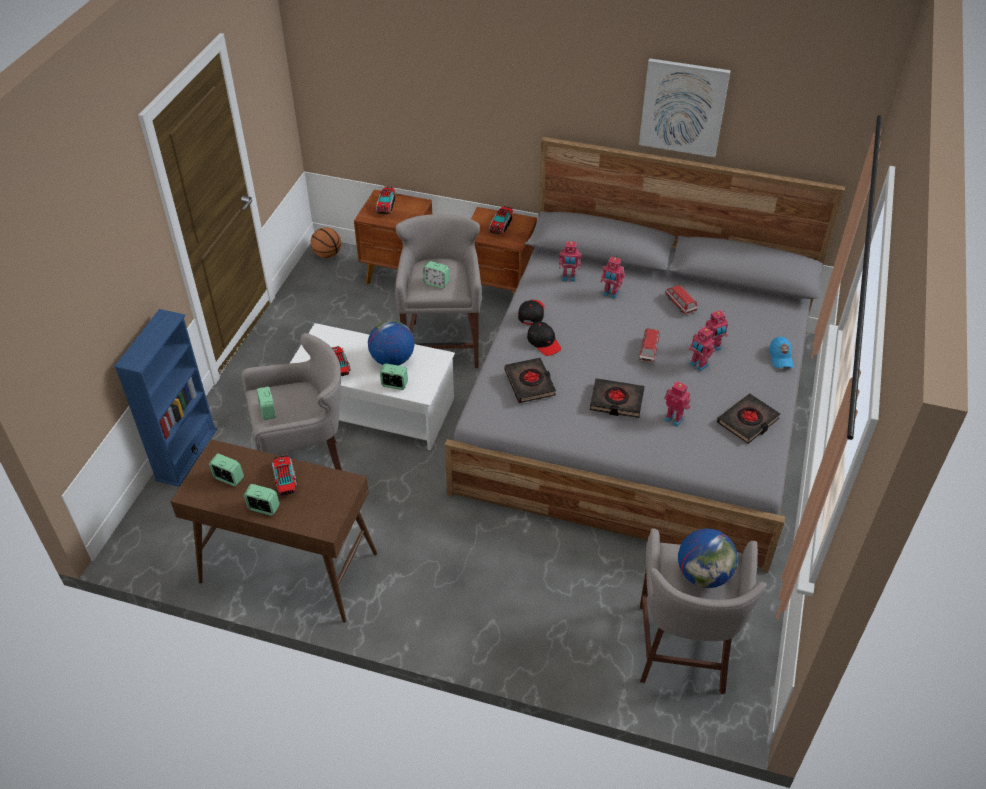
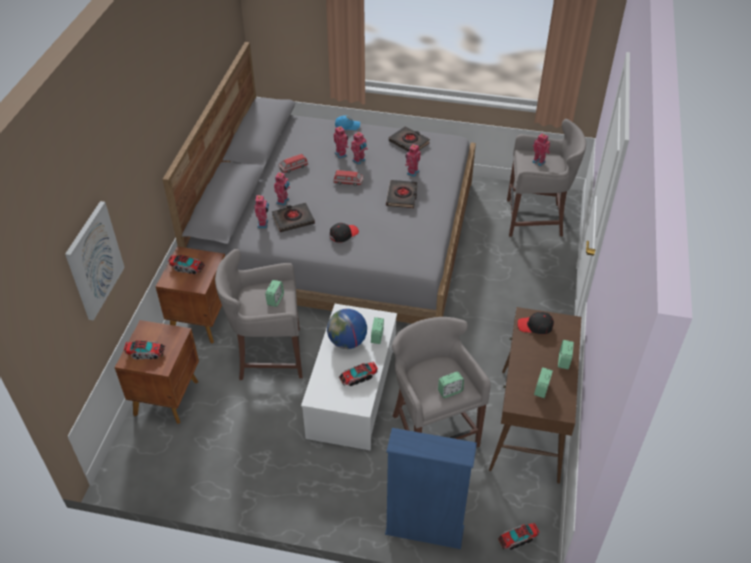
camera: 95 degrees left, 0 degrees up
toy truck [272,455,298,496] -> toy truck moved to [498,523,540,550]
basketball [310,227,341,258] -> none
black book [504,358,556,403] -> black book moved to [272,202,315,232]
black cap [518,300,544,325] -> black cap moved to [517,312,554,334]
picture [639,58,731,157] -> picture moved to [65,201,125,321]
globe [678,528,738,588] -> toy robot [532,133,550,166]

